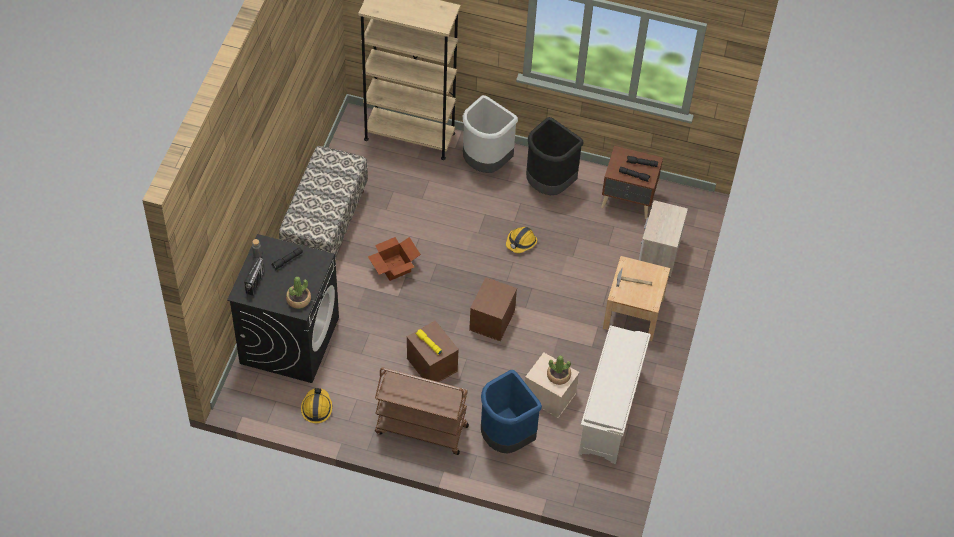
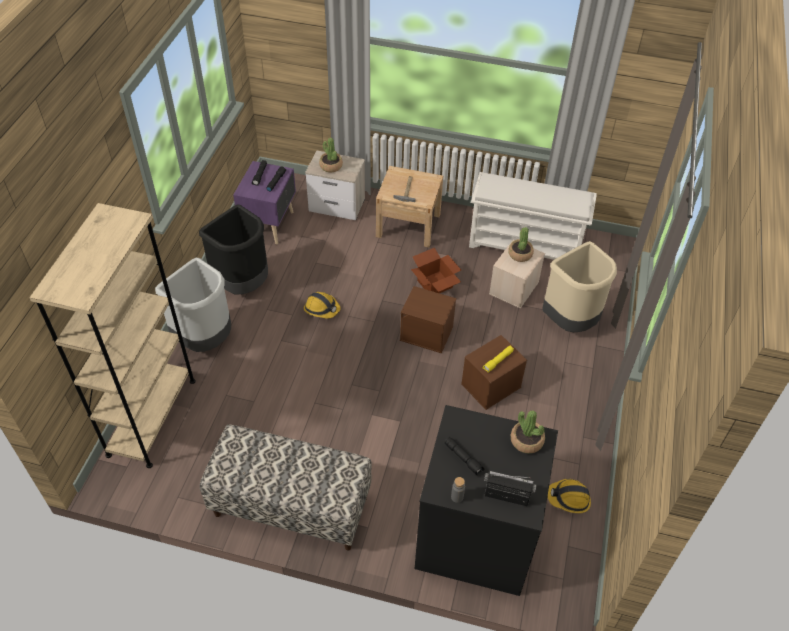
camera: 90 degrees left, 5 degrees down
cardboard box [368,237,421,281] -> cardboard box moved to [411,248,461,293]
brown cart [375,368,469,455] -> none
blue trash can [481,370,542,454] -> beige trash can [542,241,617,332]
brown nightstand [601,146,663,219] -> purple nightstand [233,161,296,245]
none -> potted plant [319,138,343,172]

